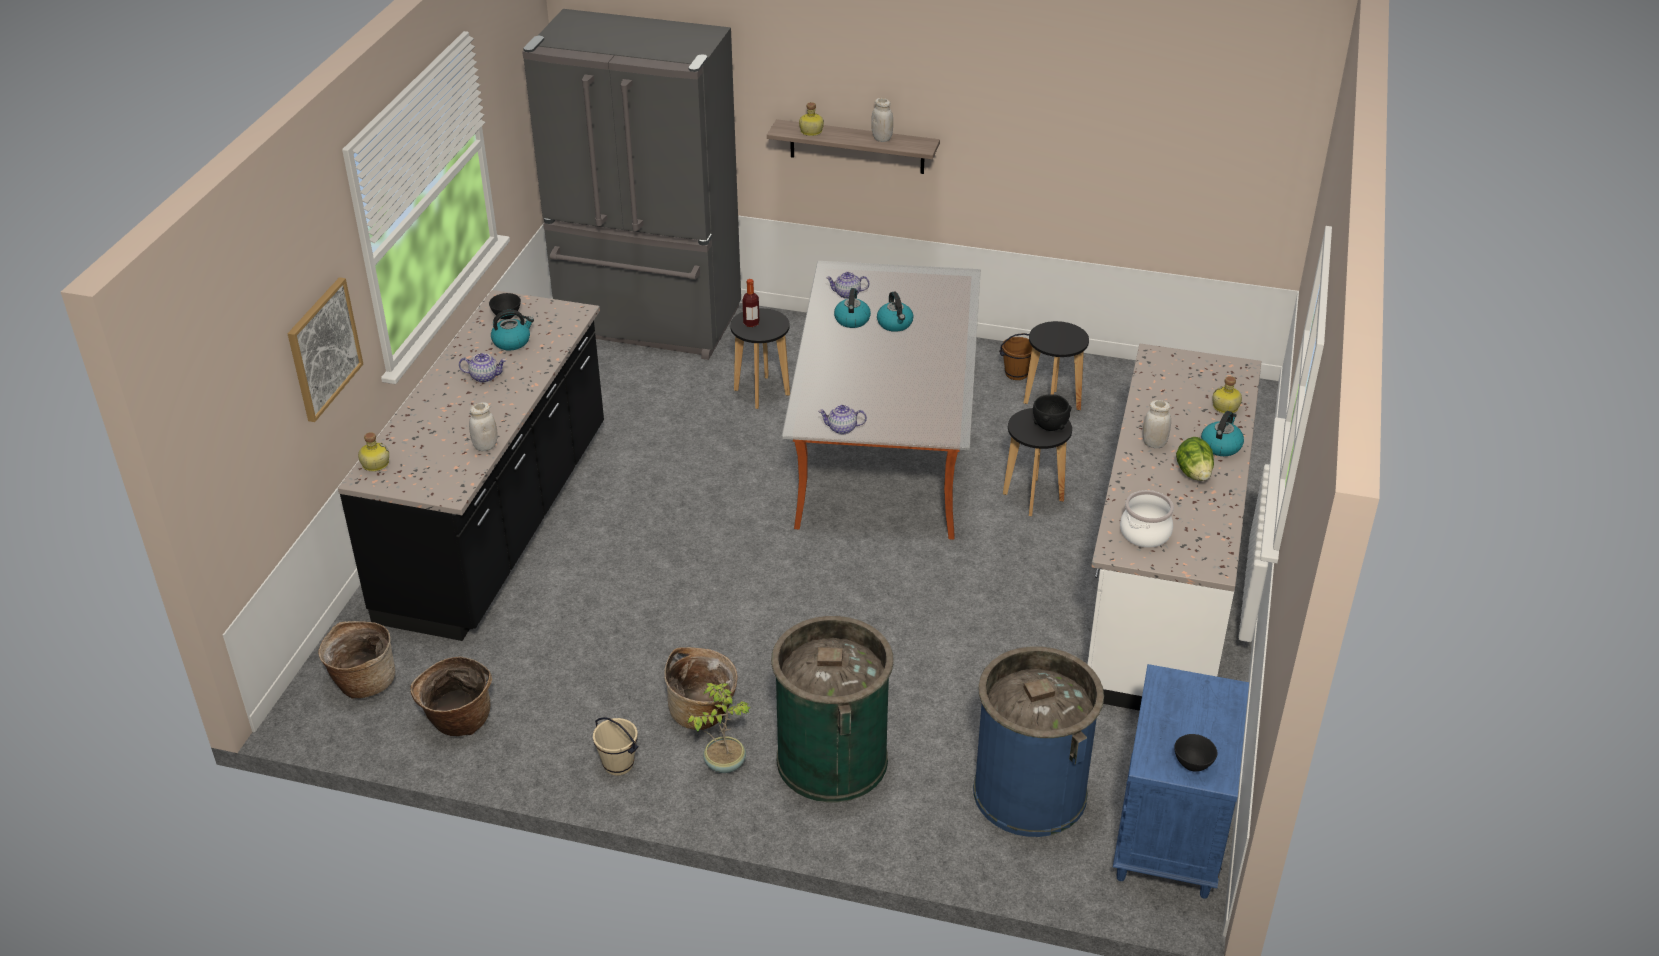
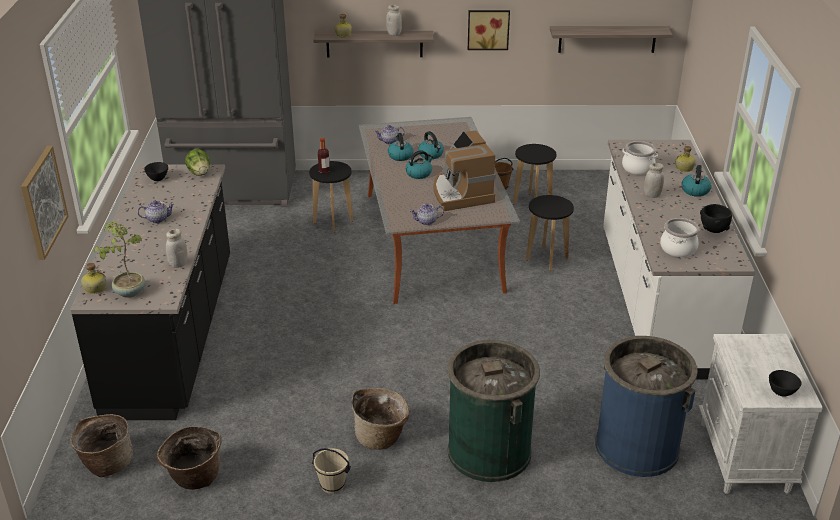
camera: 15 degrees left, 5 degrees down
kettle [491,310,534,350] -> kettle moved to [406,150,434,179]
potted plant [687,683,750,773] -> potted plant moved to [94,222,145,298]
black bowl [1033,394,1072,431] -> black bowl moved to [700,204,732,233]
blue nightstand [1113,664,1249,899] -> white nightstand [699,334,822,494]
lettuce [1176,437,1214,481] -> lettuce moved to [185,149,210,176]
none -> coffee machine [433,131,495,211]
none -> picture [468,10,510,50]
none -> shelf [550,26,673,53]
none -> cooking pot [622,141,658,175]

